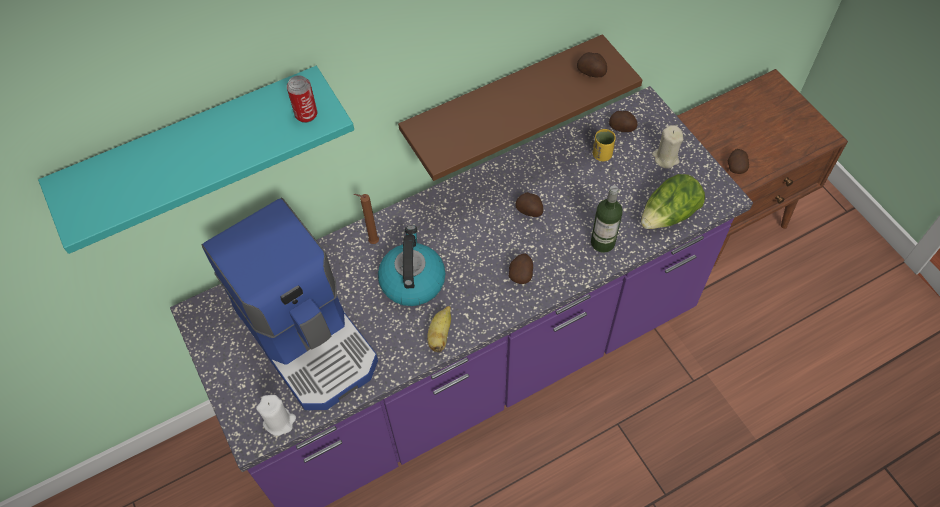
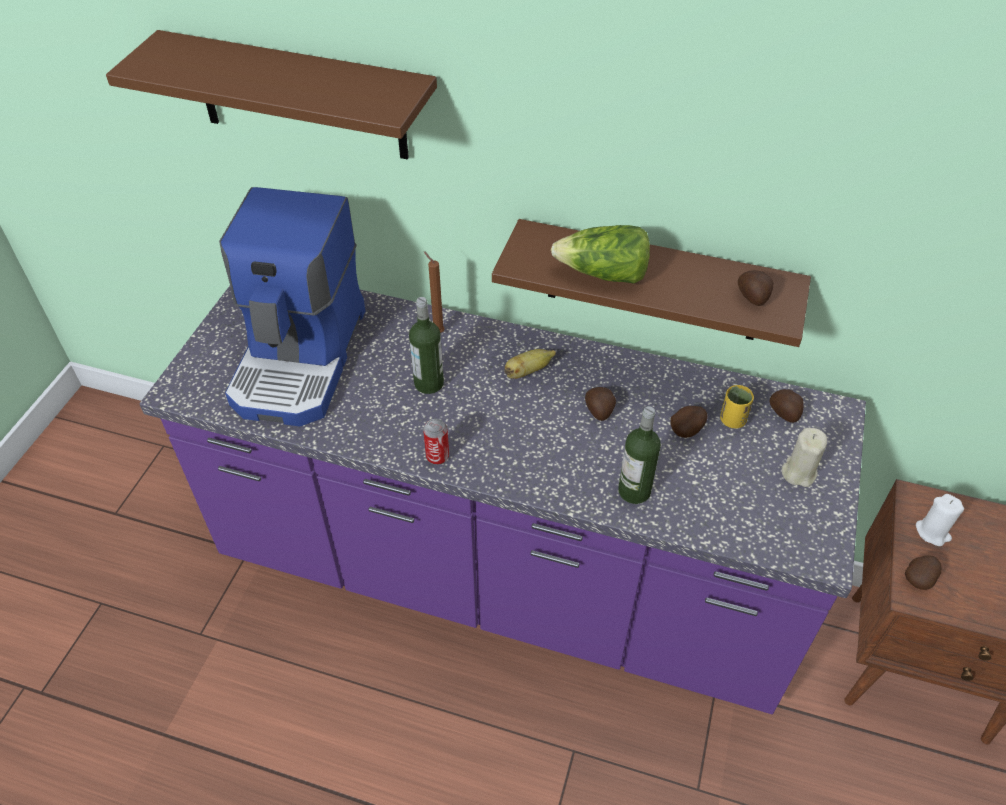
camera: 45 degrees right, 10 degrees down
turquoise shelf [38,66,354,254] -> brown shelf [106,30,437,160]
white candle [256,395,296,436] -> white candle moved to [916,494,964,546]
can [287,75,317,123] -> can moved to [423,419,449,465]
kettle [378,225,445,306] -> bottle [409,297,444,394]
banana [427,306,451,353] -> banana moved to [504,349,556,379]
potato [509,254,533,284] -> potato moved to [671,406,708,438]
lettuce [641,174,705,229] -> lettuce moved to [551,225,650,283]

